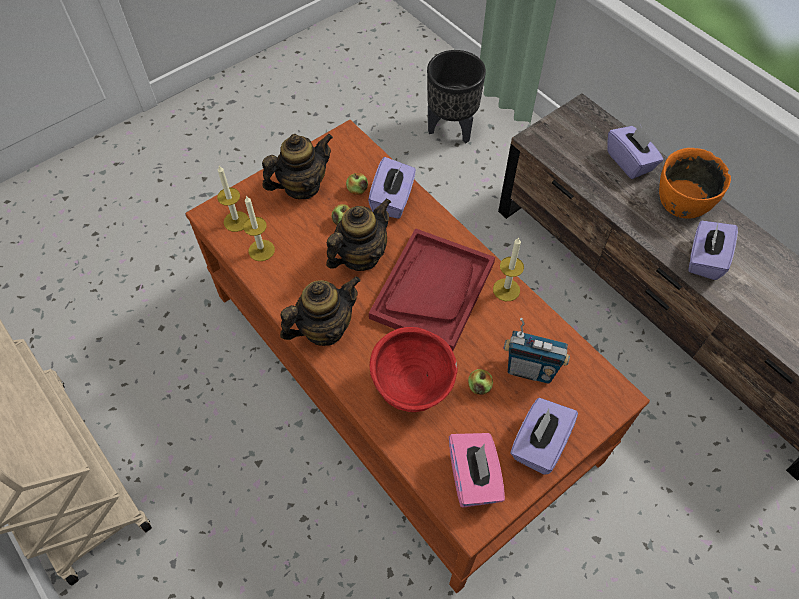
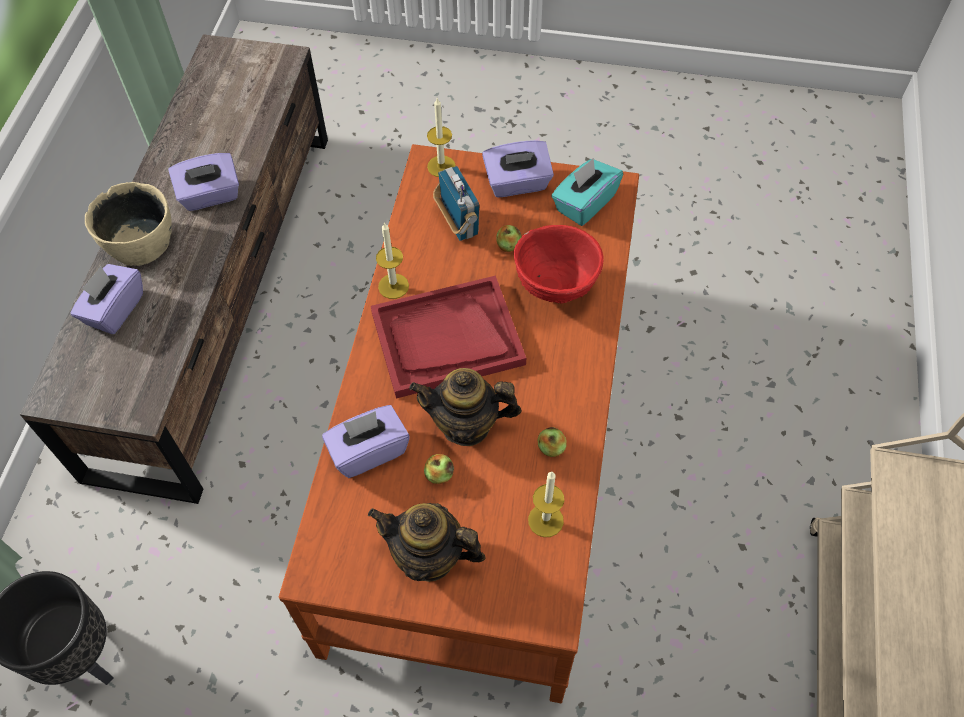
camera: 130 degrees left, 0 degrees up
candle [217,166,249,232] -> candle moved to [427,98,456,177]
teapot [280,276,361,346] -> none
apple [346,173,368,195] -> apple moved to [537,427,567,457]
pink tissue box [449,433,505,508] -> turquoise tissue box [551,158,623,226]
orange bowl [659,148,731,219] -> beige bowl [85,182,172,266]

